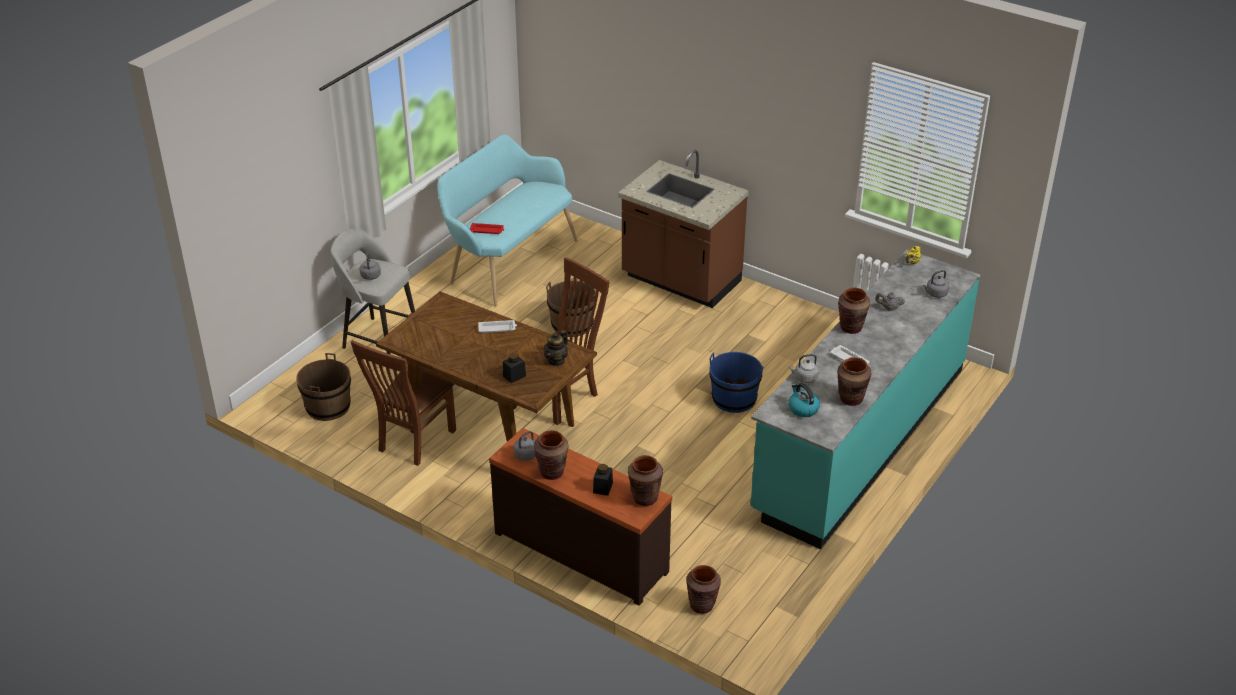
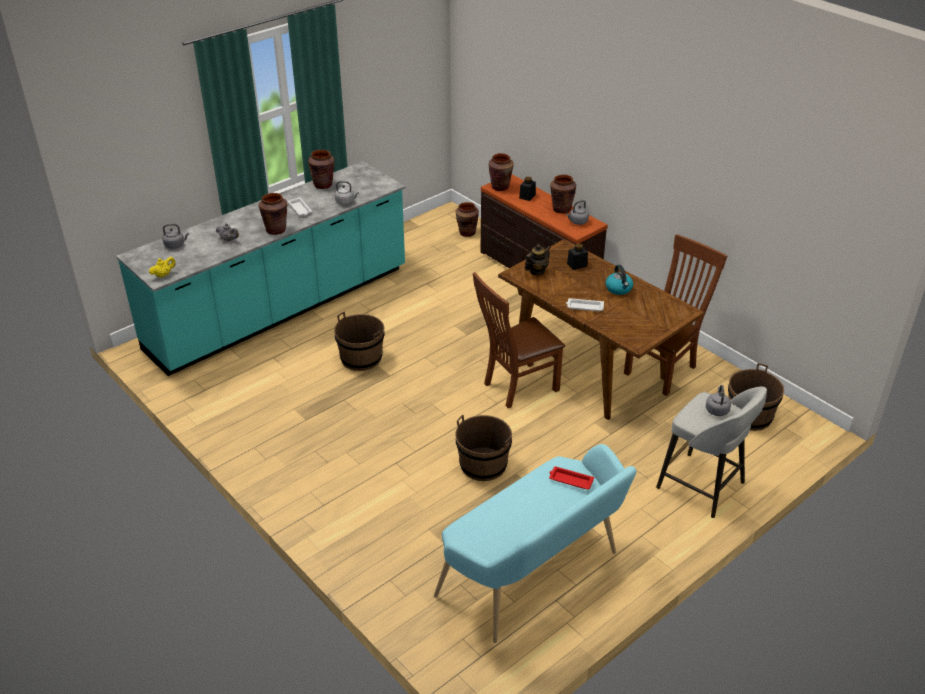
camera: 165 degrees left, 0 degrees up
brown counter [618,150,749,308] -> none
blue bucket [709,352,764,413] -> brown bucket [334,312,384,371]
kettle [788,383,820,417] -> kettle moved to [605,265,633,295]

